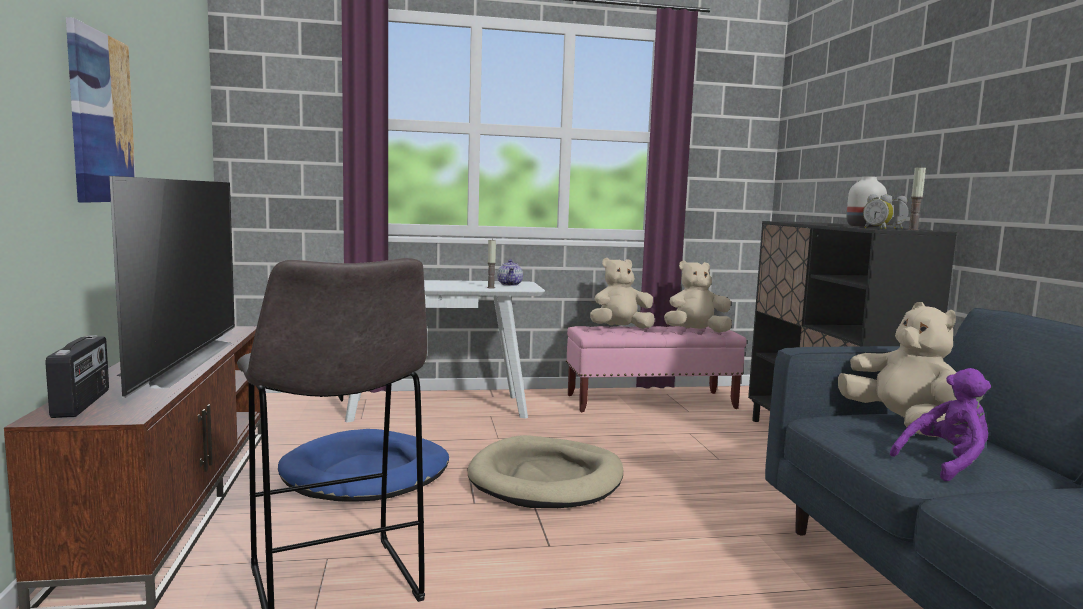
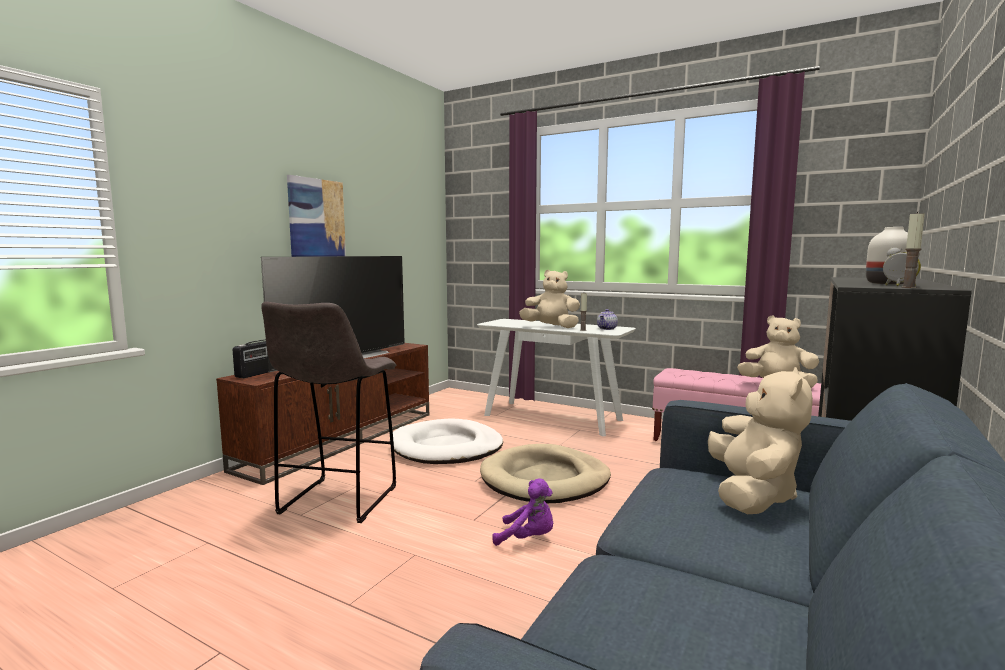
camera: 40 degrees right, 0 degrees up
blue dog bed [278,429,449,502] -> white dog bed [390,419,503,464]
beige plush toy [590,258,655,329] -> beige plush toy moved to [519,270,580,328]
alarm clock [863,194,894,229] -> none
purple plush toy [890,368,991,481] -> purple plush toy moved to [492,479,554,546]

